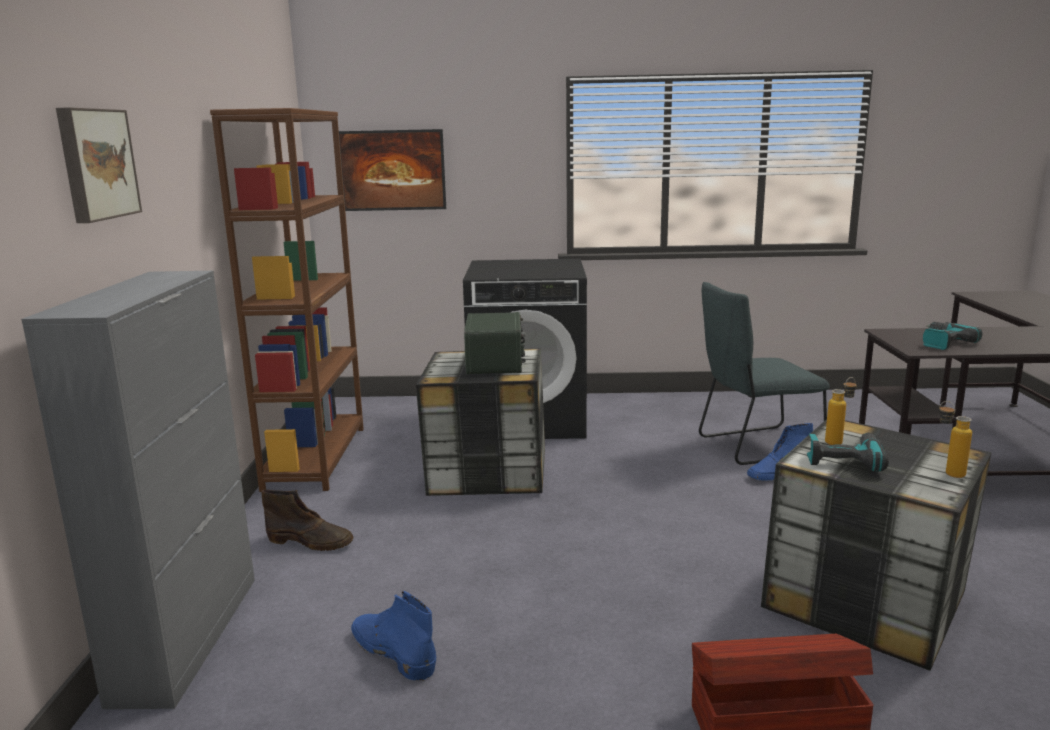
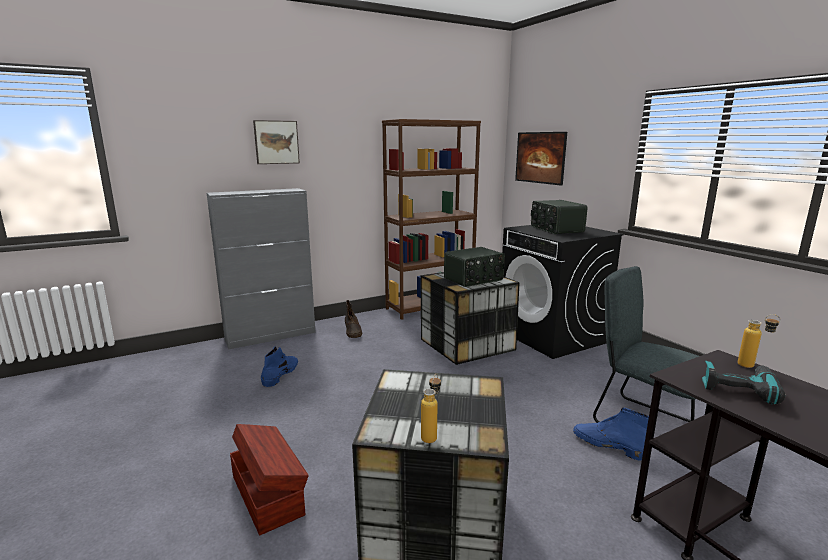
camera: 60 degrees right, 0 degrees up
power drill [807,433,889,472] -> none
bottle [825,377,857,445] -> bottle moved to [738,314,781,368]
none -> radio [531,200,588,234]

